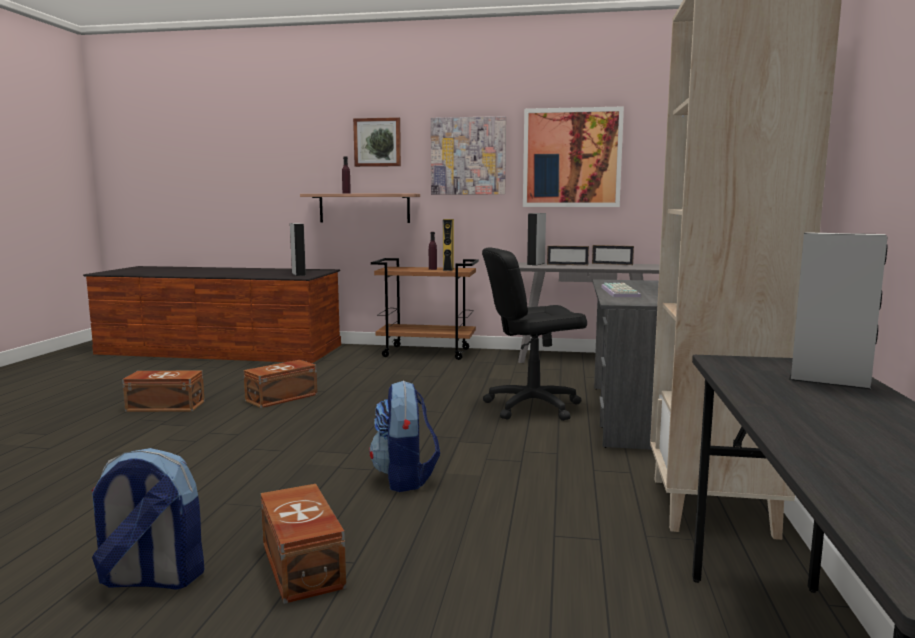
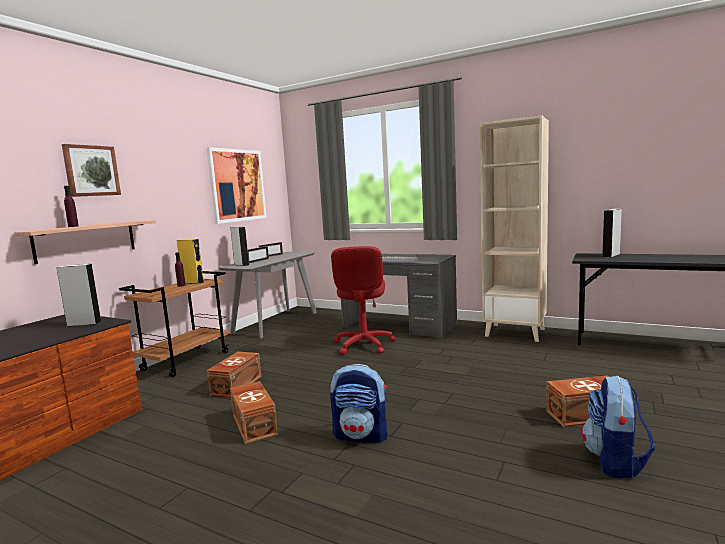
camera: 70 degrees left, 0 degrees up
brown storage box [122,371,205,412] -> brown storage box moved to [207,352,261,398]
backpack [369,381,440,492] -> backpack moved to [330,364,387,443]
picture [431,116,506,194] -> none
black office chair [482,247,587,421] -> red office chair [331,246,396,355]

